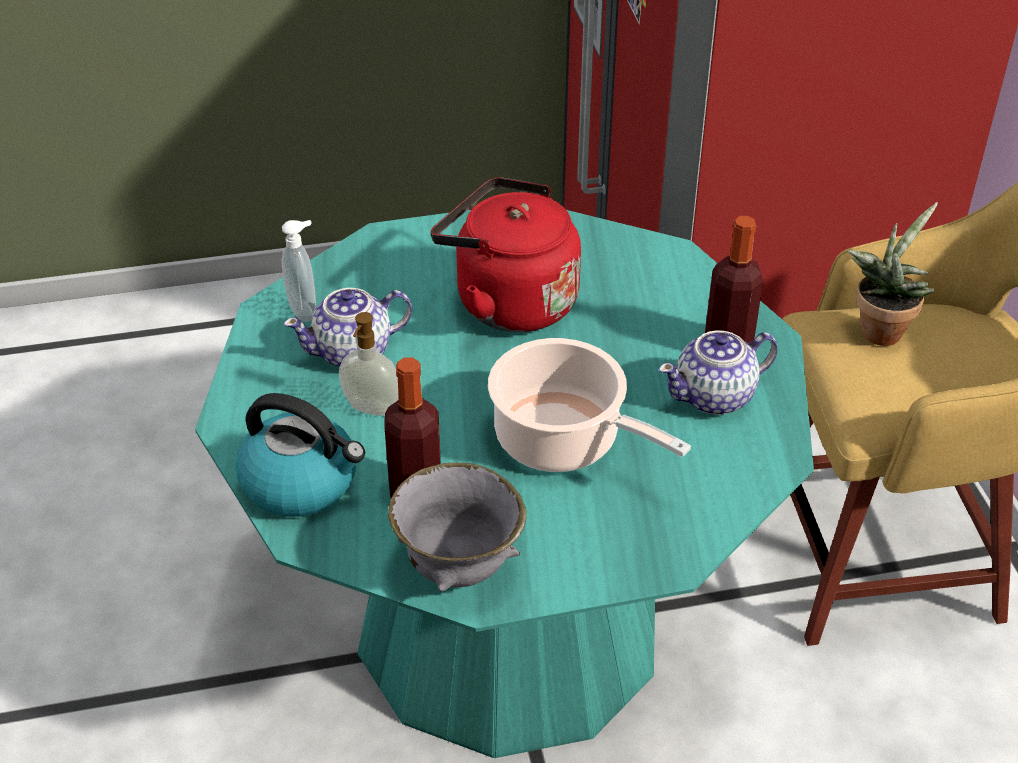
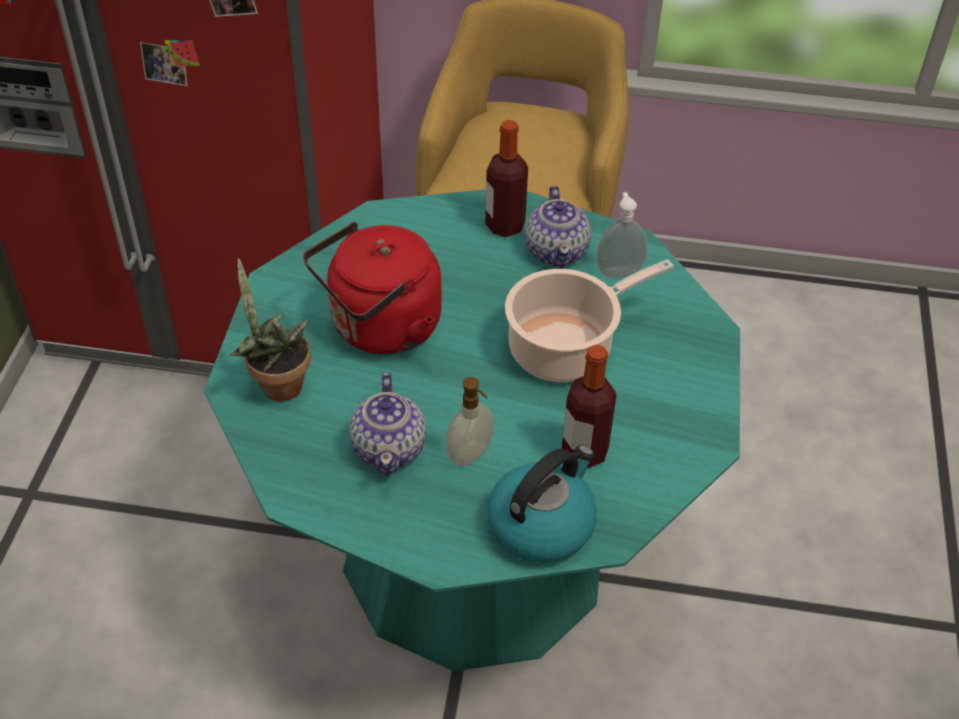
camera: 70 degrees left, 5 degrees up
soap dispenser [282,220,316,322] -> soap dispenser moved to [596,192,647,278]
grey bowl [388,462,527,592] -> none
potted plant [847,202,938,346] -> potted plant moved to [230,258,311,402]

